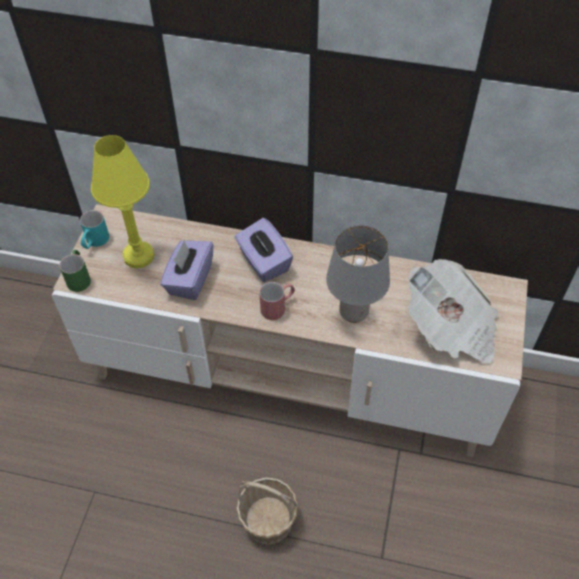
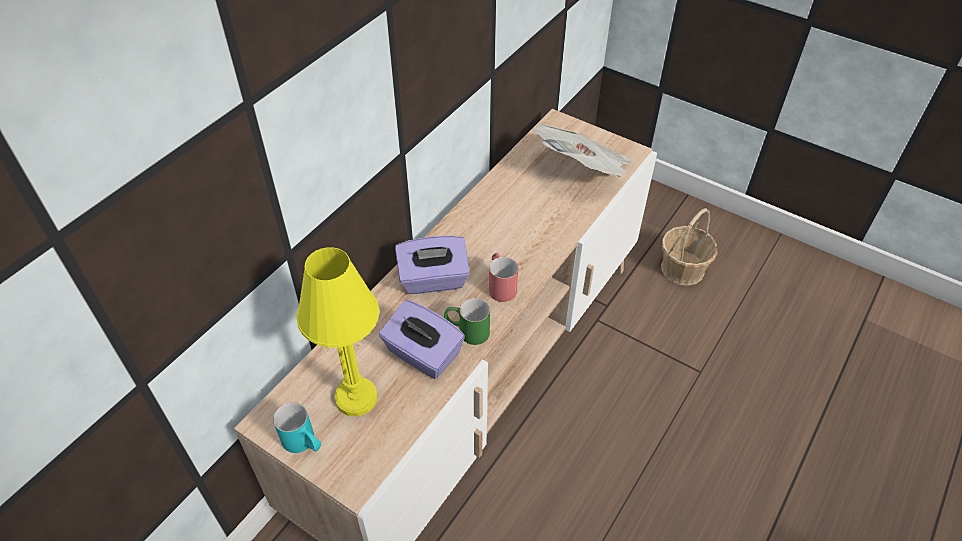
camera: 70 degrees left, 5 degrees down
green mug [59,250,91,292] -> green mug moved to [444,298,490,345]
basket [236,477,298,545] -> basket moved to [661,208,718,286]
grey table lamp [326,225,390,323] -> none

